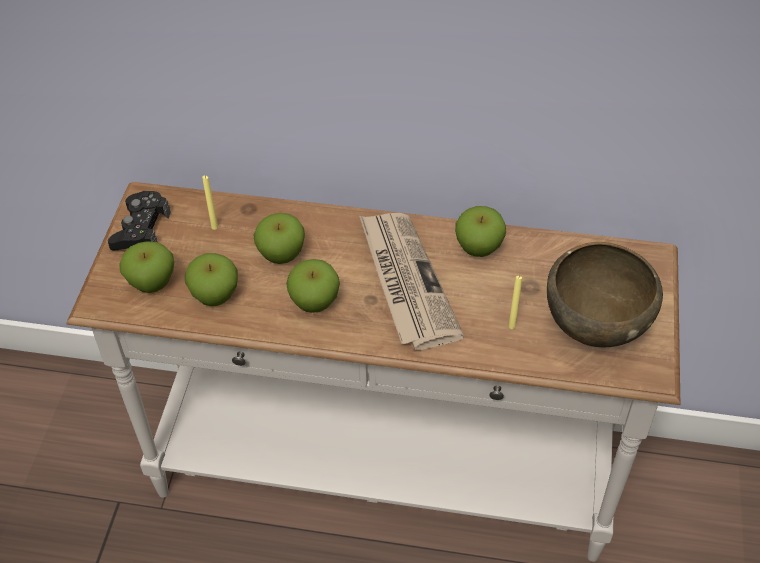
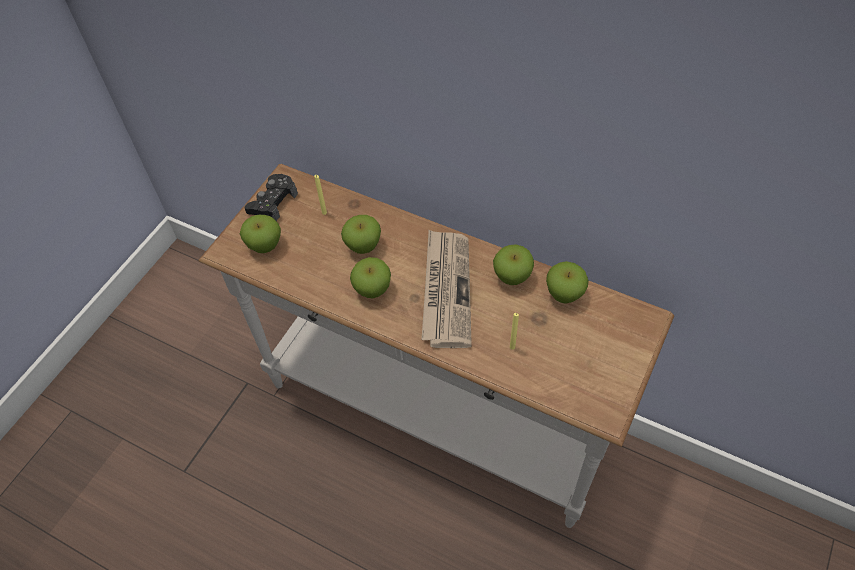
camera: 20 degrees right, 5 degrees up
apple [185,253,238,306] -> apple moved to [546,261,589,304]
brown bowl [547,242,663,347] -> none

